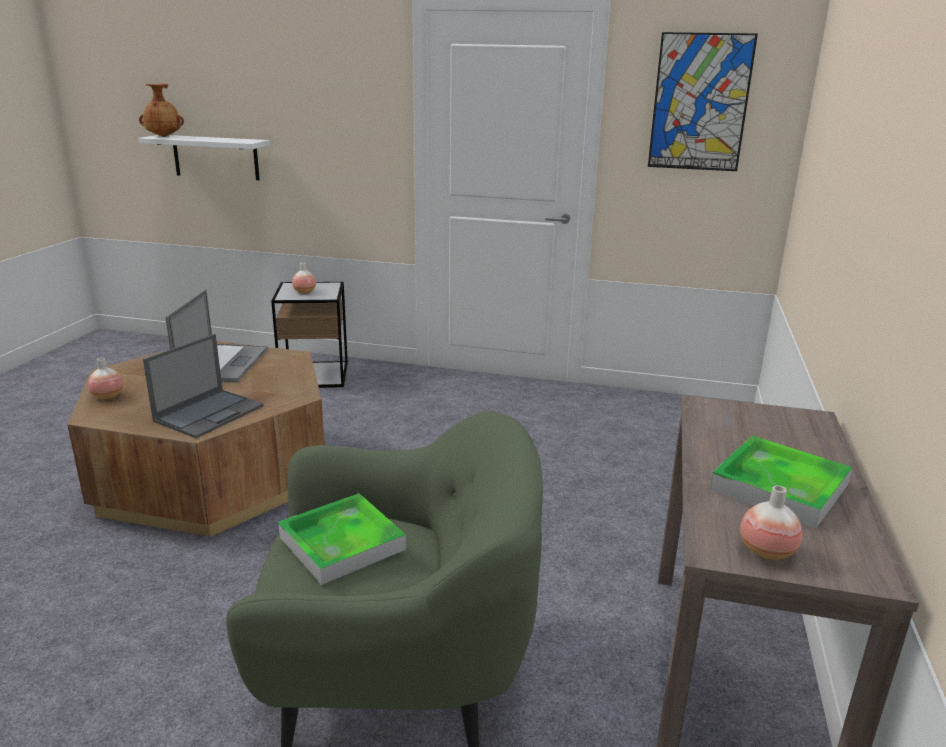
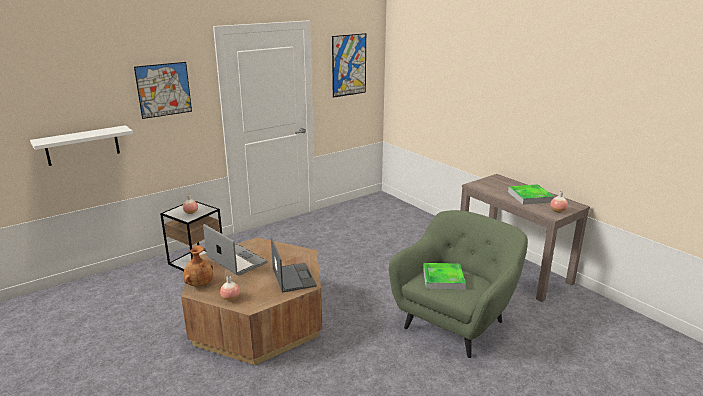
camera: 50 degrees left, 0 degrees up
brown vase [139,83,184,137] -> brown vase moved to [184,245,213,286]
none -> picture [134,62,192,119]

